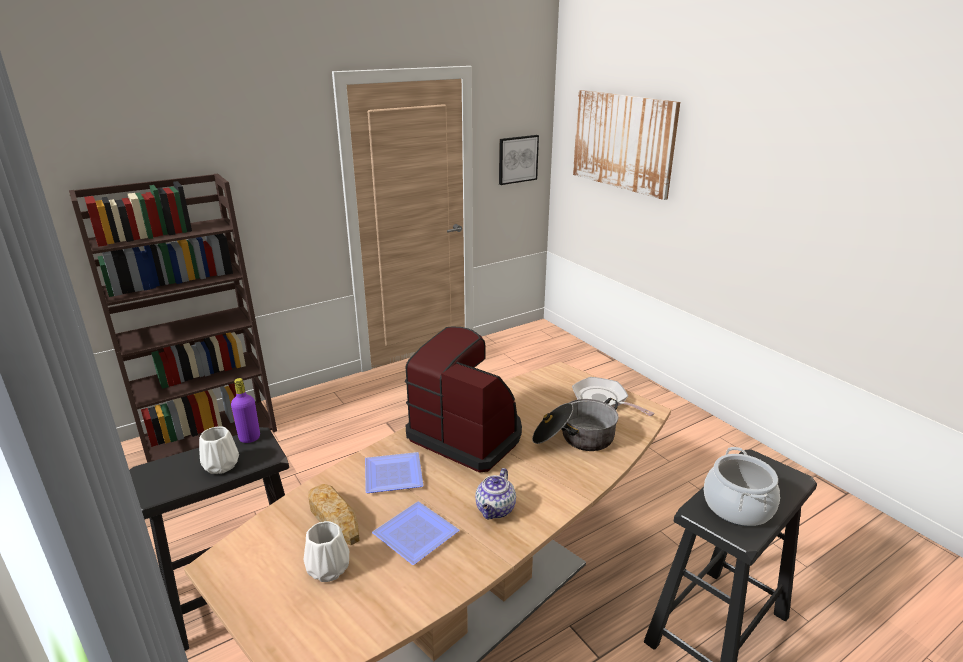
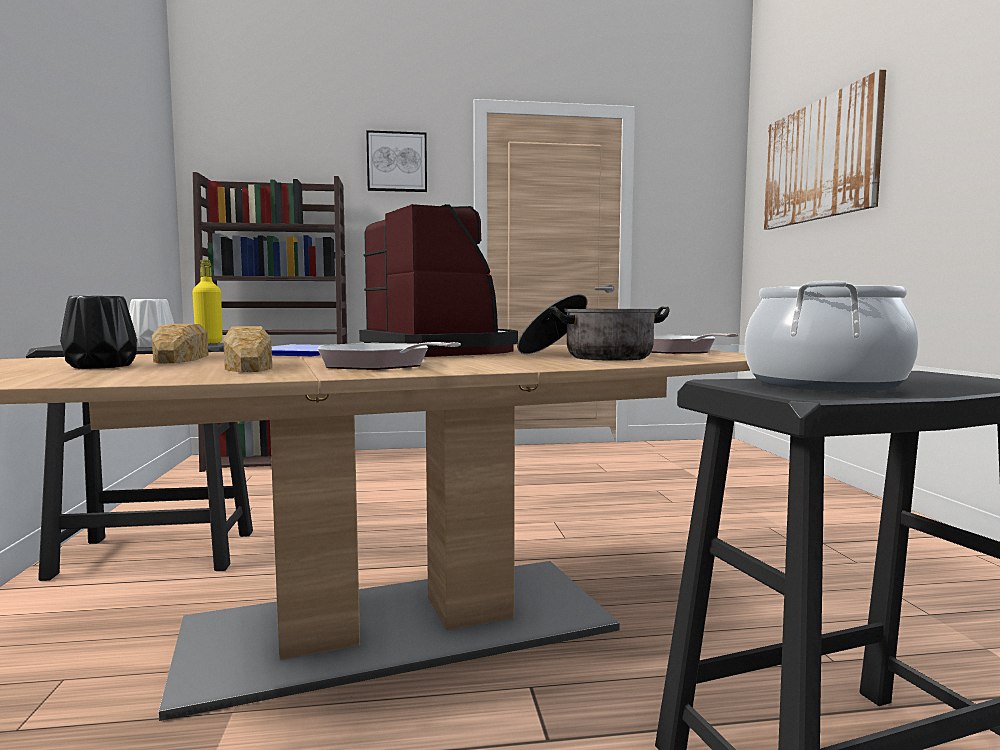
camera: 25 degrees right, 20 degrees down
purple bottle [231,378,260,443] -> yellow bottle [192,259,223,343]
white vase [304,521,349,582] -> black vase [60,296,137,369]
plate [372,501,460,565] -> bread [223,326,272,372]
teapot [475,468,516,520] -> frying pan [318,342,461,370]
picture [499,135,539,185] -> picture moved to [366,130,427,192]

